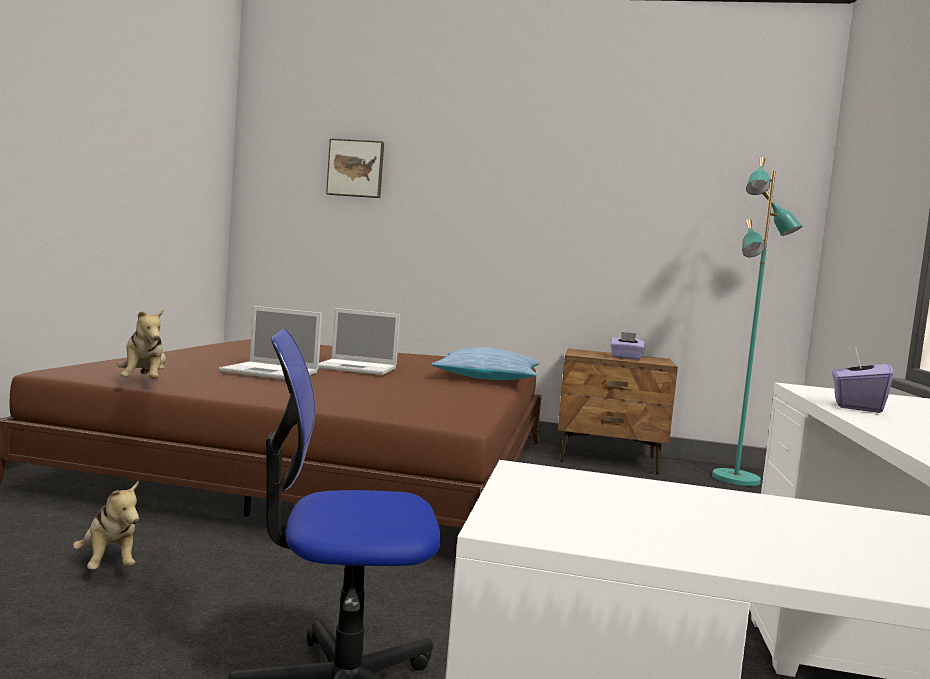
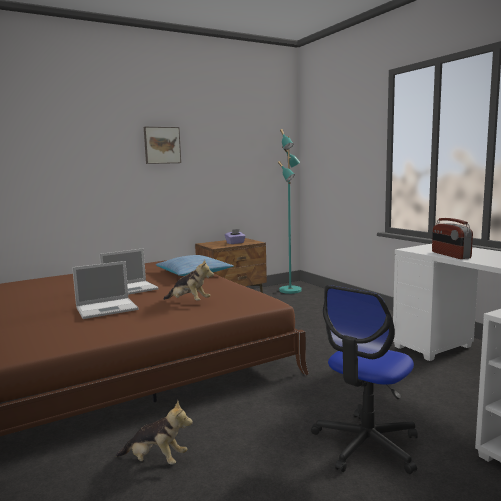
camera: 40 degrees left, 5 degrees up
plush toy [117,309,166,379] -> plush toy moved to [163,260,214,301]
picture [326,139,384,198] -> picture moved to [144,127,181,164]
purple tissue box [832,349,893,413] -> radio [432,218,473,259]

